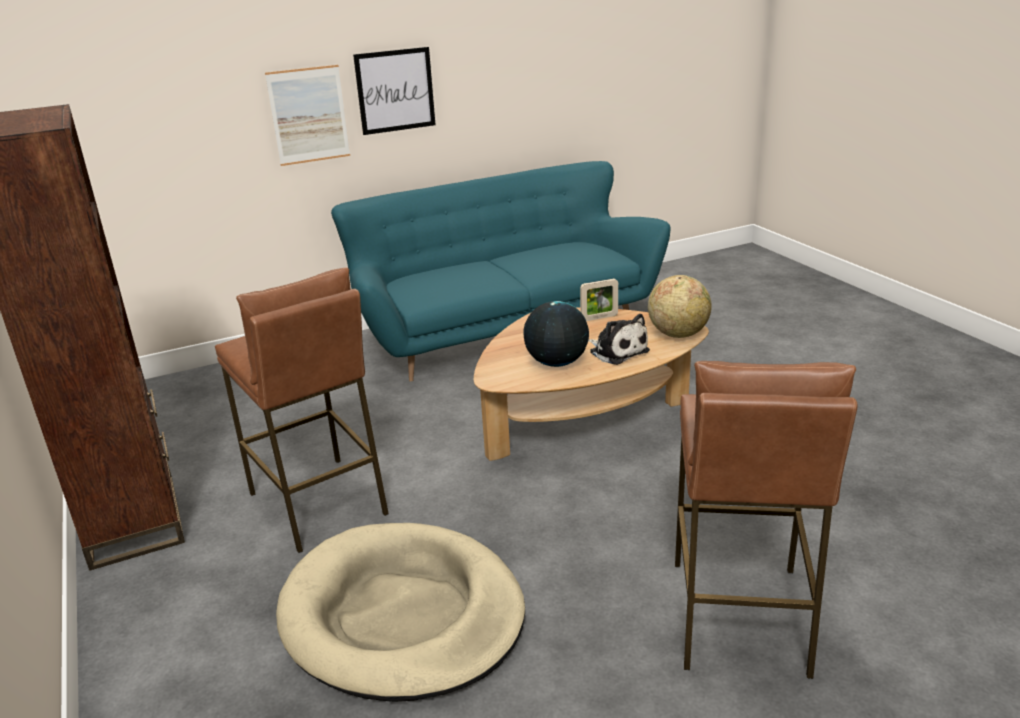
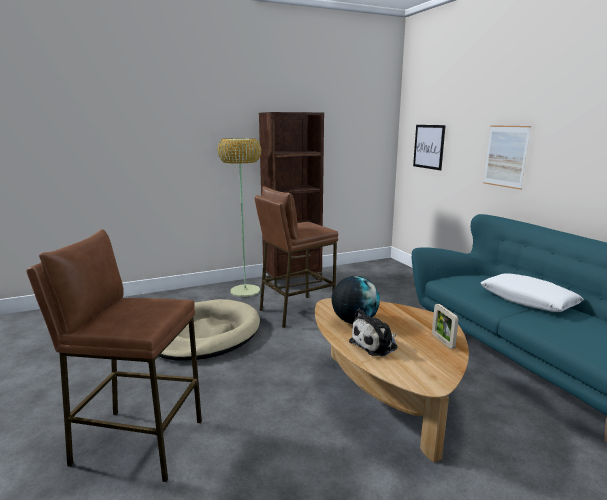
camera: 90 degrees right, 10 degrees down
picture [353,47,436,135] -> picture moved to [413,125,446,170]
globe [648,275,711,338] -> none
none -> floor lamp [217,138,261,297]
none -> white pillow [481,273,584,312]

